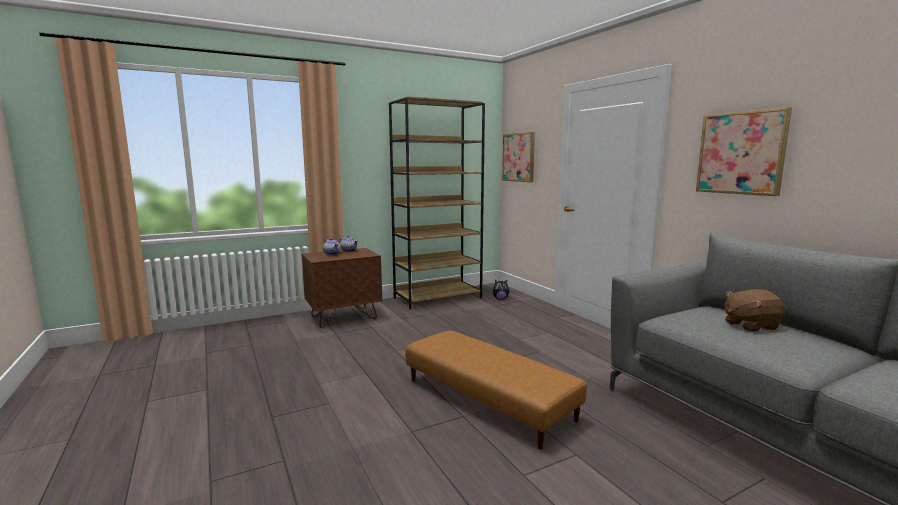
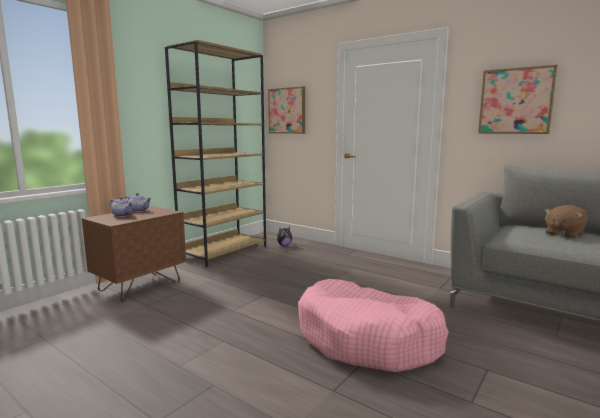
camera: 25 degrees left, 0 degrees up
brown ottoman [406,330,587,449] -> pink dog bed [298,279,449,372]

